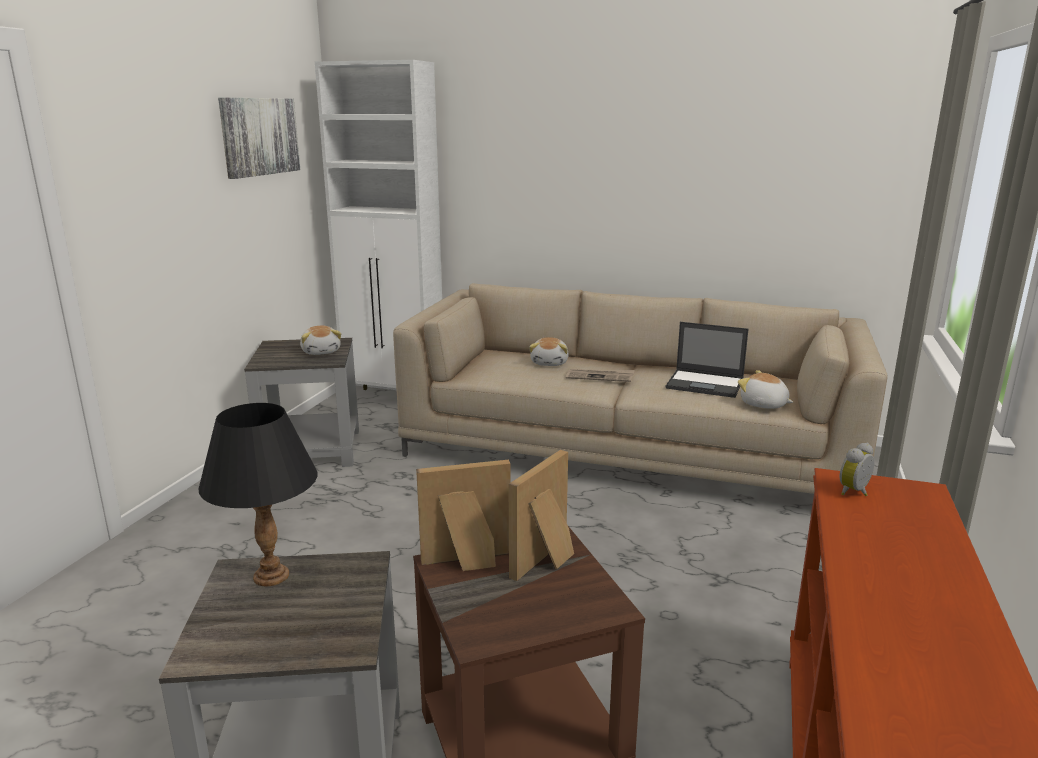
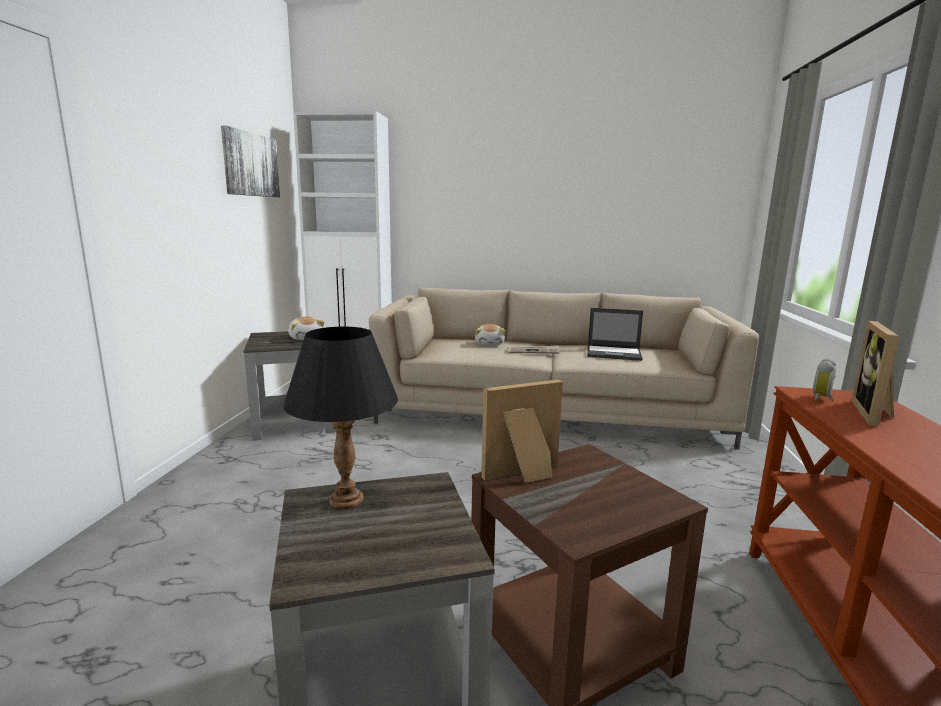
camera: 10 degrees left, 5 degrees down
picture frame [509,450,574,581] -> picture frame moved to [851,321,899,427]
plush toy [738,370,793,409] -> none

